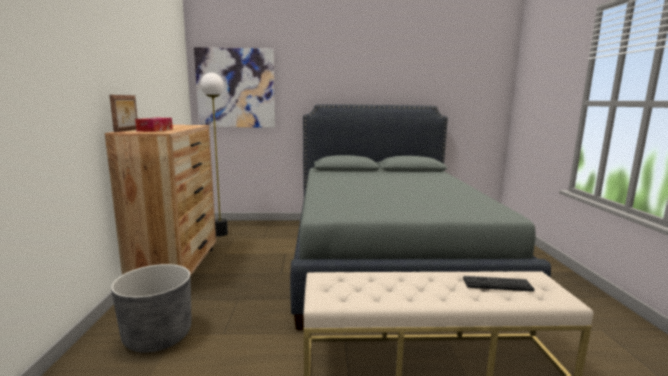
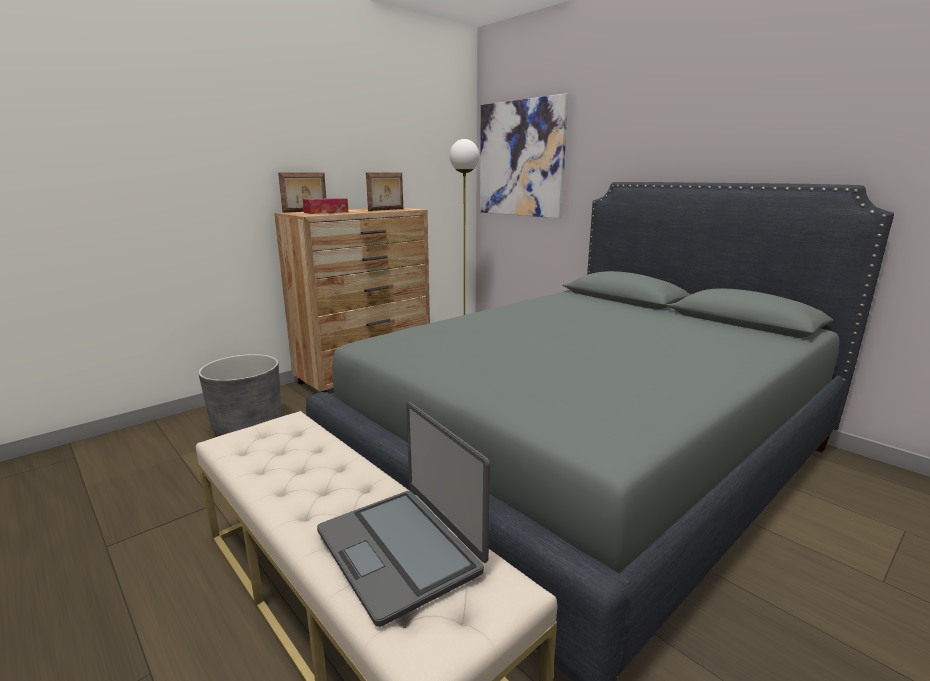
camera: 50 degrees right, 5 degrees up
keyboard [463,276,535,292] -> laptop [317,402,490,627]
none -> picture frame [366,173,403,211]

